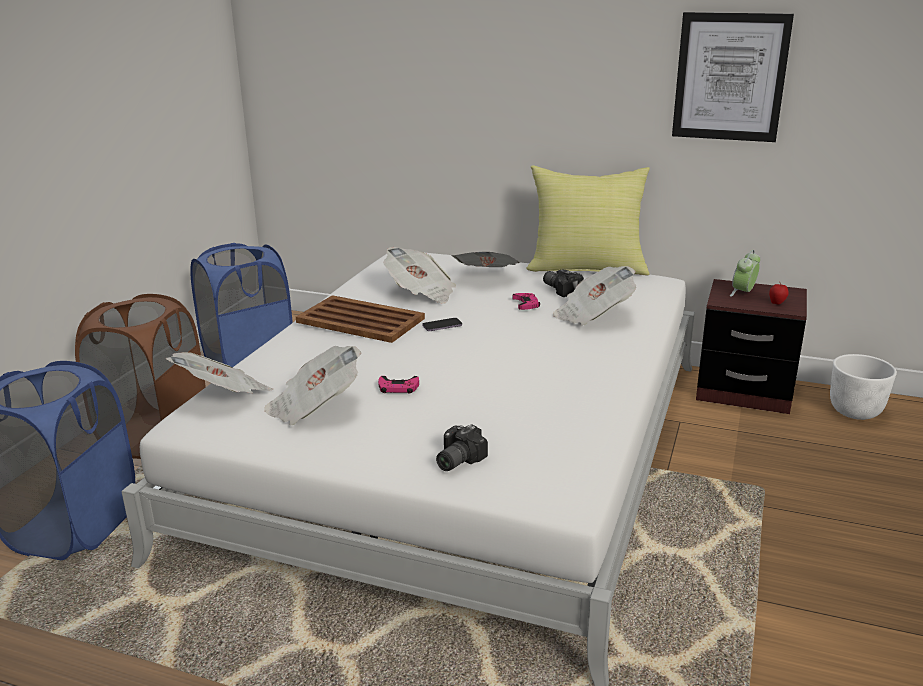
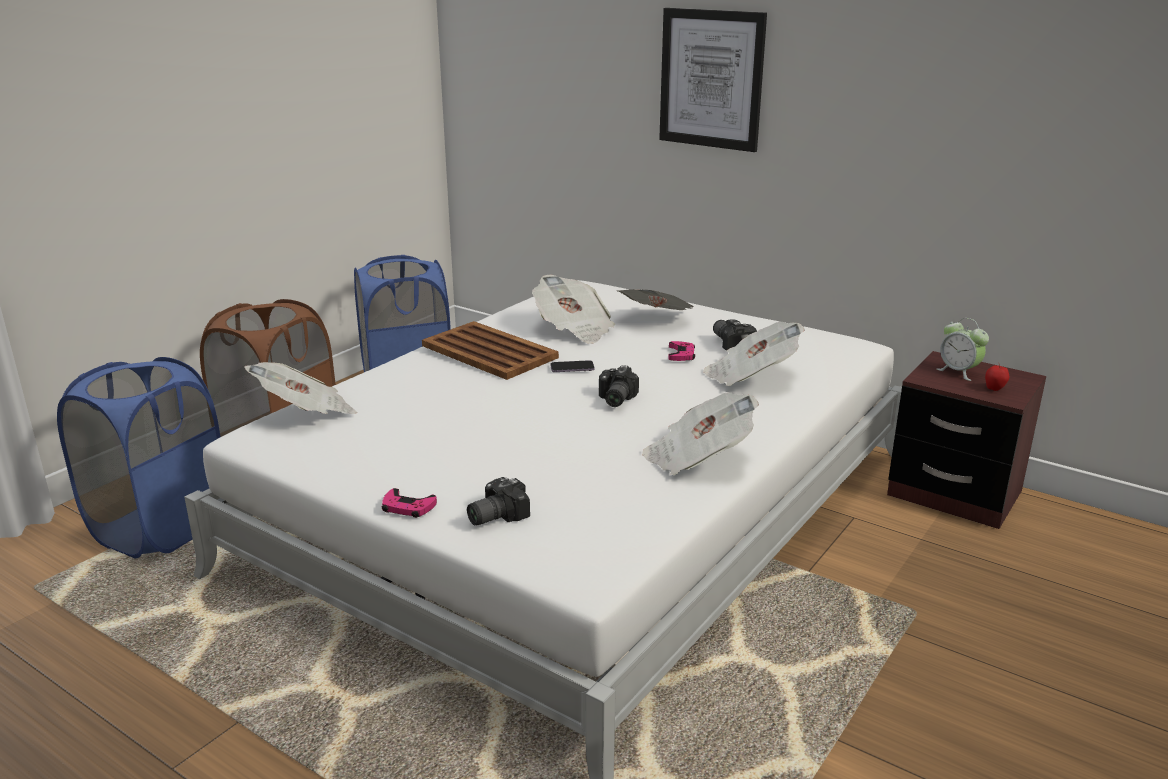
camera: 15 degrees right, 0 degrees up
newspaper [264,346,361,425] -> newspaper moved to [642,392,759,475]
pink game controller [378,376,419,394] -> pink game controller moved to [382,488,437,518]
yellow pillow [526,165,650,275] -> none
picture [672,12,794,142] -> picture moved to [659,8,767,152]
alarm clock [730,250,760,297] -> alarm clock turned 90 degrees counterclockwise [936,318,989,381]
white planter [830,354,897,420] -> none
none -> camera [599,365,639,407]

